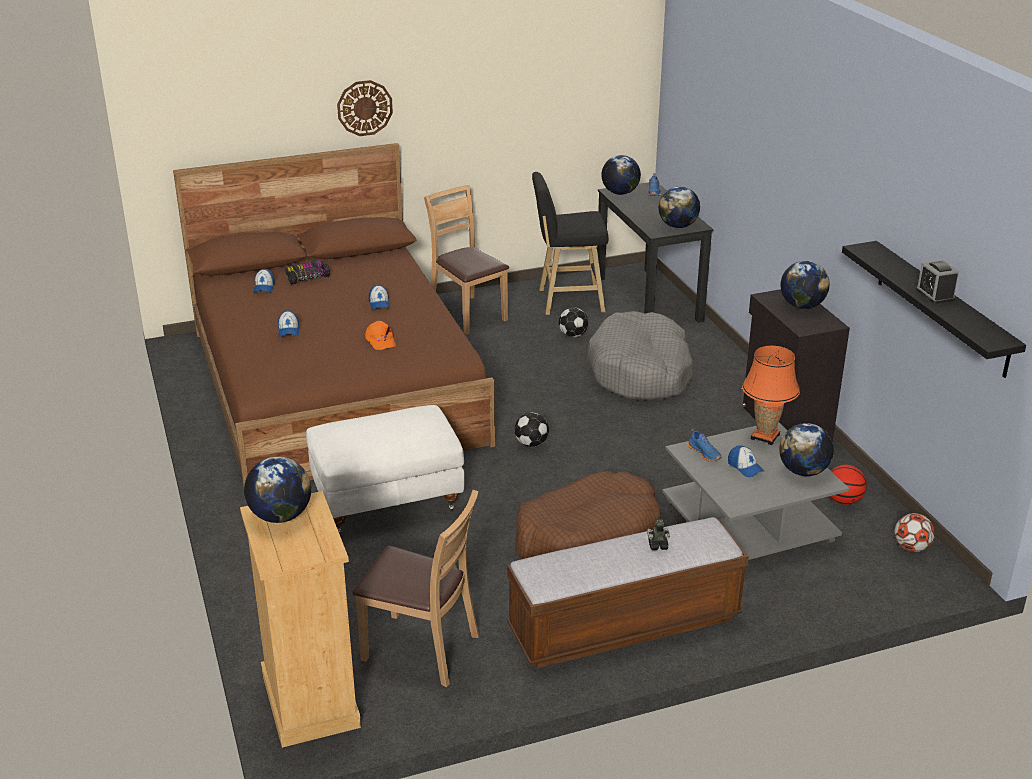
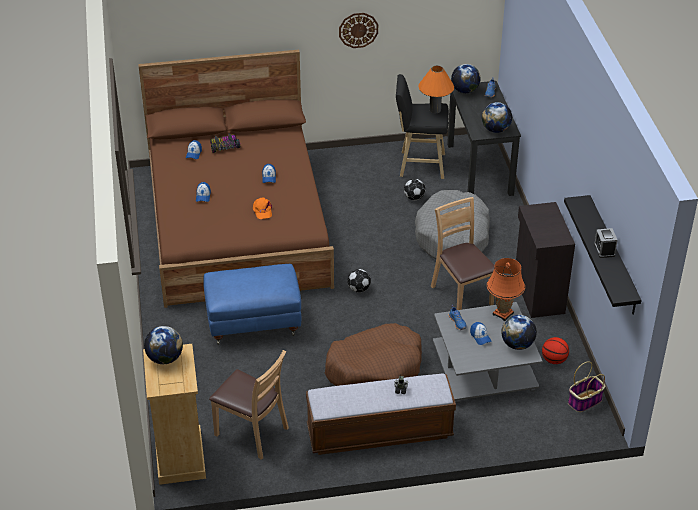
camera: 10 degrees right, 10 degrees up
white ottoman [306,405,464,534] -> blue ottoman [203,264,301,345]
wall clock [337,80,393,136] -> wall clock moved to [339,13,378,48]
brown chair [424,185,509,335] -> brown chair moved to [431,197,494,310]
globe [781,261,830,309] -> none
football [895,513,935,552] -> basket [568,361,605,412]
none -> orange table lamp [418,66,454,113]

